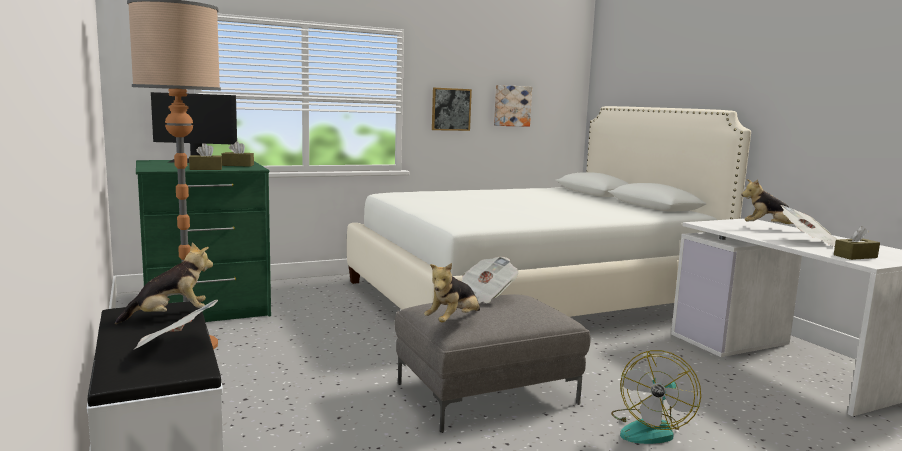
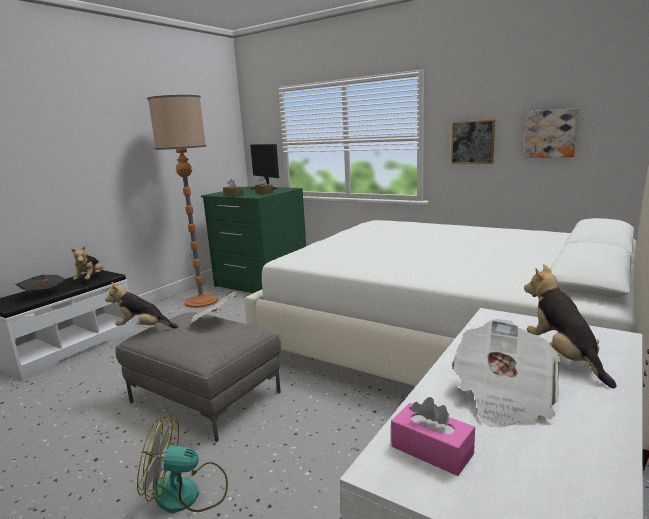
camera: 60 degrees right, 5 degrees up
plush toy [115,242,213,324] -> plush toy turned 60 degrees clockwise [71,246,103,280]
brown tissue box [834,226,880,260] -> pink tissue box [391,397,475,476]

